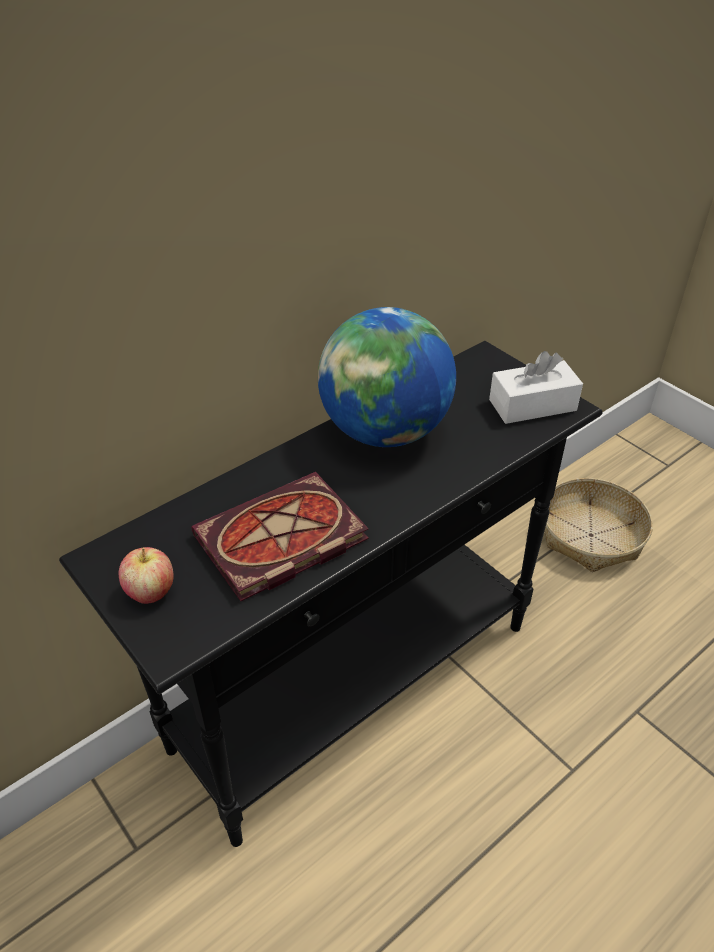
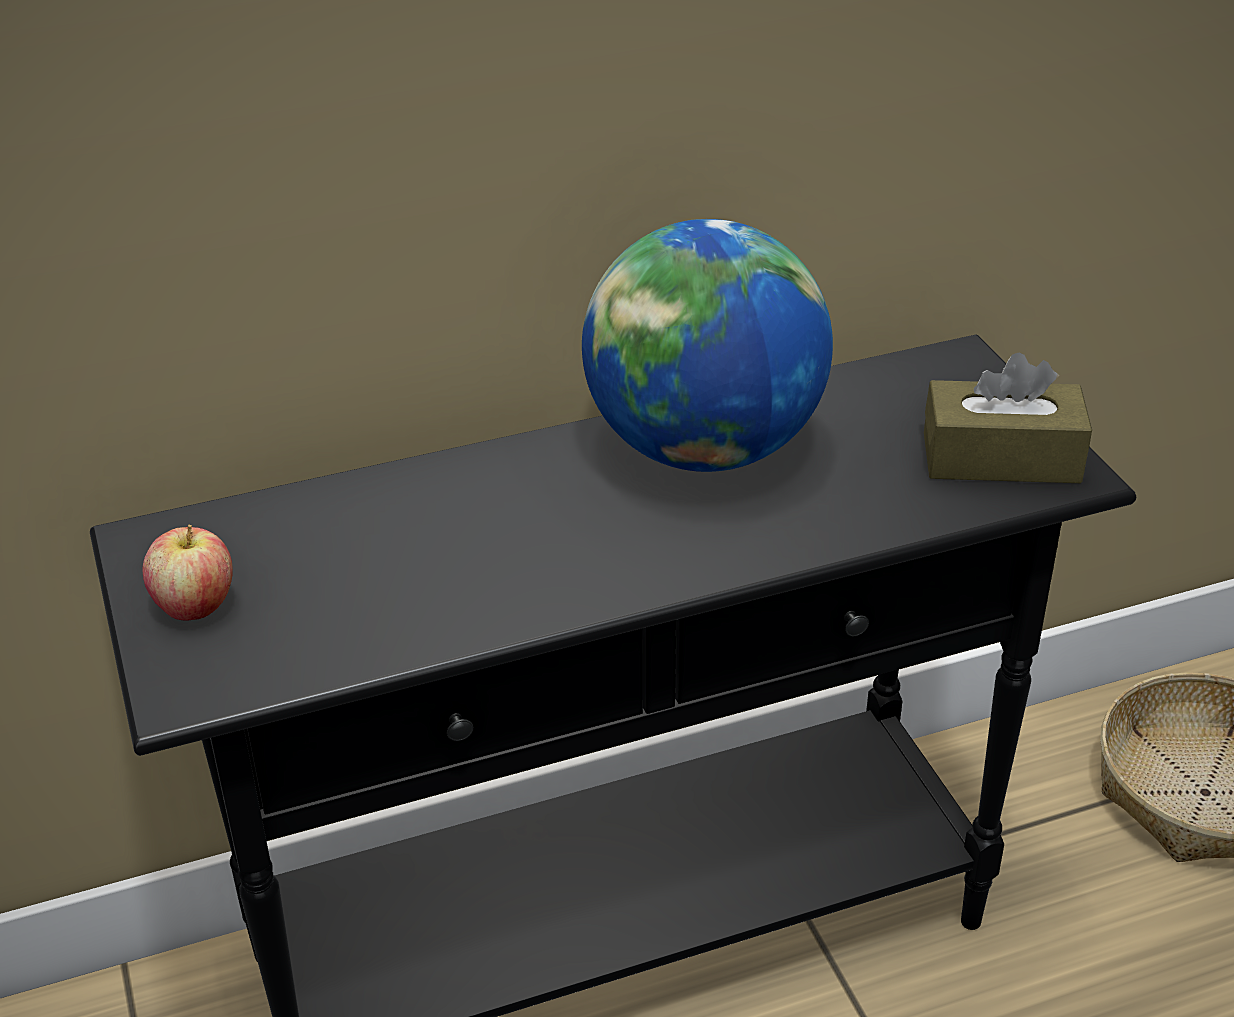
camera: 20 degrees right, 5 degrees down
book [191,472,369,601] -> none
white tissue box [489,351,583,424] -> brown tissue box [924,353,1092,483]

